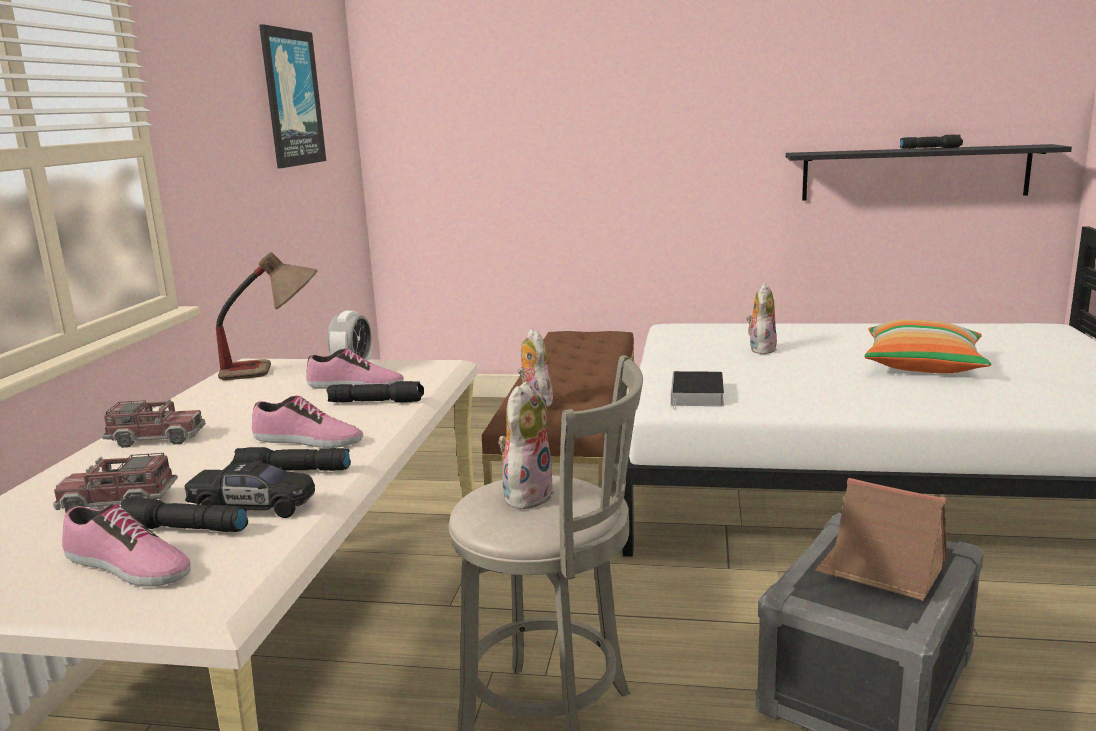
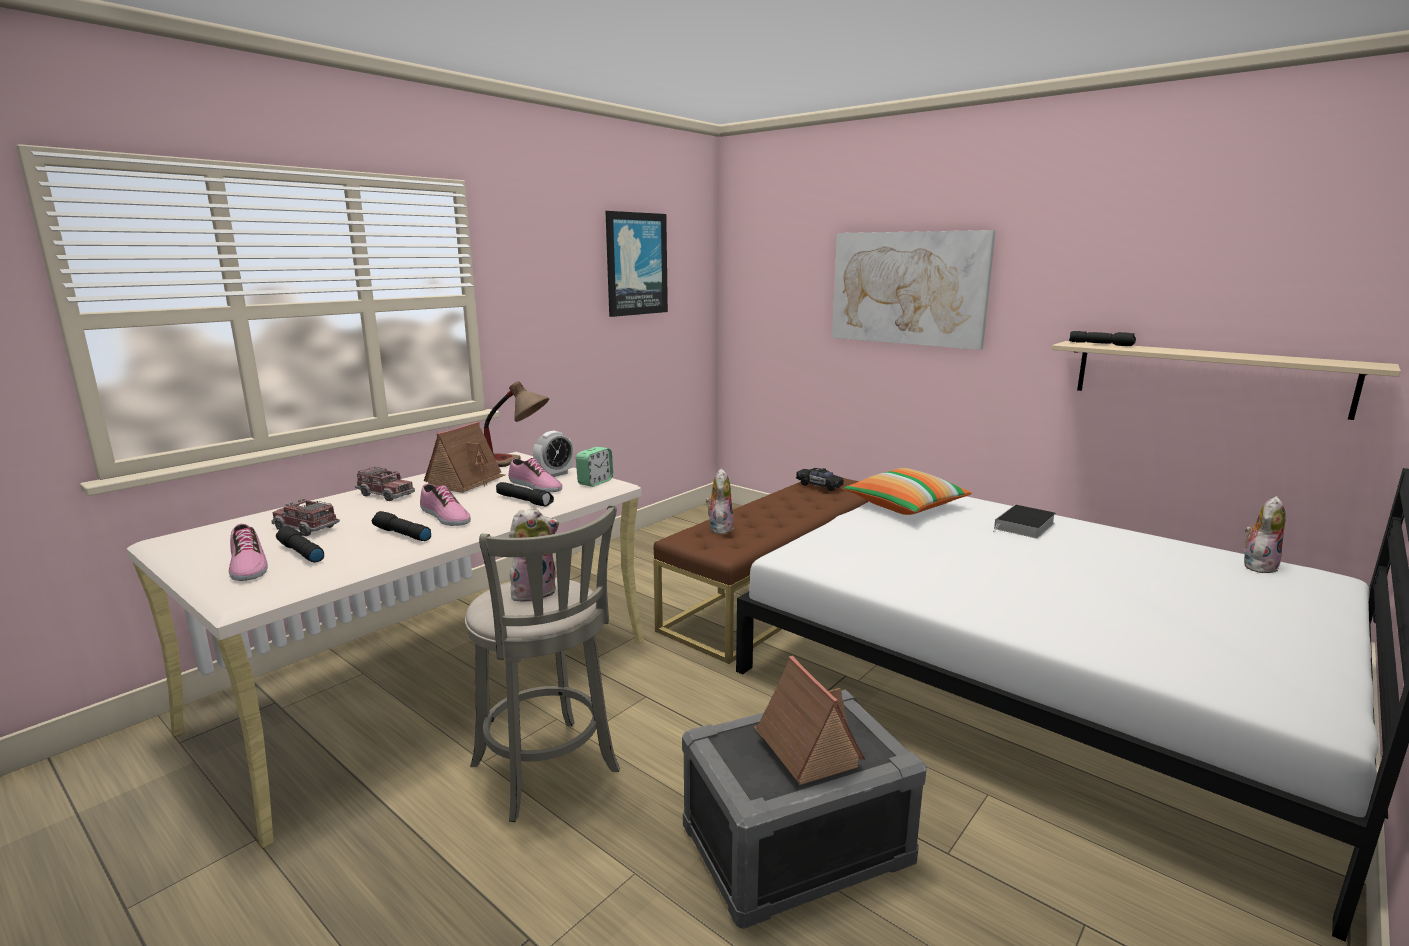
camera: 30 degrees right, 0 degrees up
black toy car [184,460,315,518] -> black toy car moved to [796,468,844,491]
book [671,371,724,410] -> book moved to [993,505,1056,539]
plush toy [746,283,777,354] -> plush toy moved to [1244,496,1286,573]
black shelf [786,144,1072,201] -> beige shelf [1051,341,1401,420]
pillow [865,319,991,374] -> pillow moved to [844,468,972,515]
black flashlight [900,134,963,149] -> black flashlight moved to [1069,331,1136,346]
none -> toy house [424,422,505,493]
none -> alarm clock [576,447,613,487]
none -> picture [832,230,996,350]

